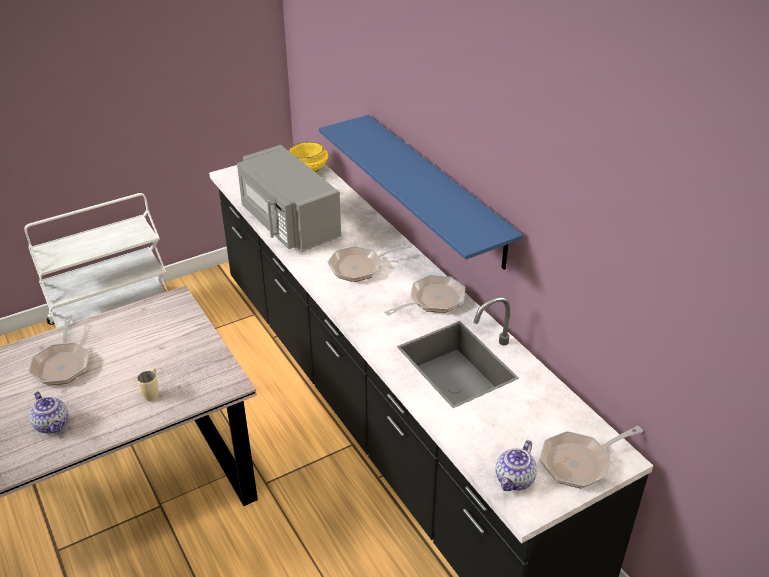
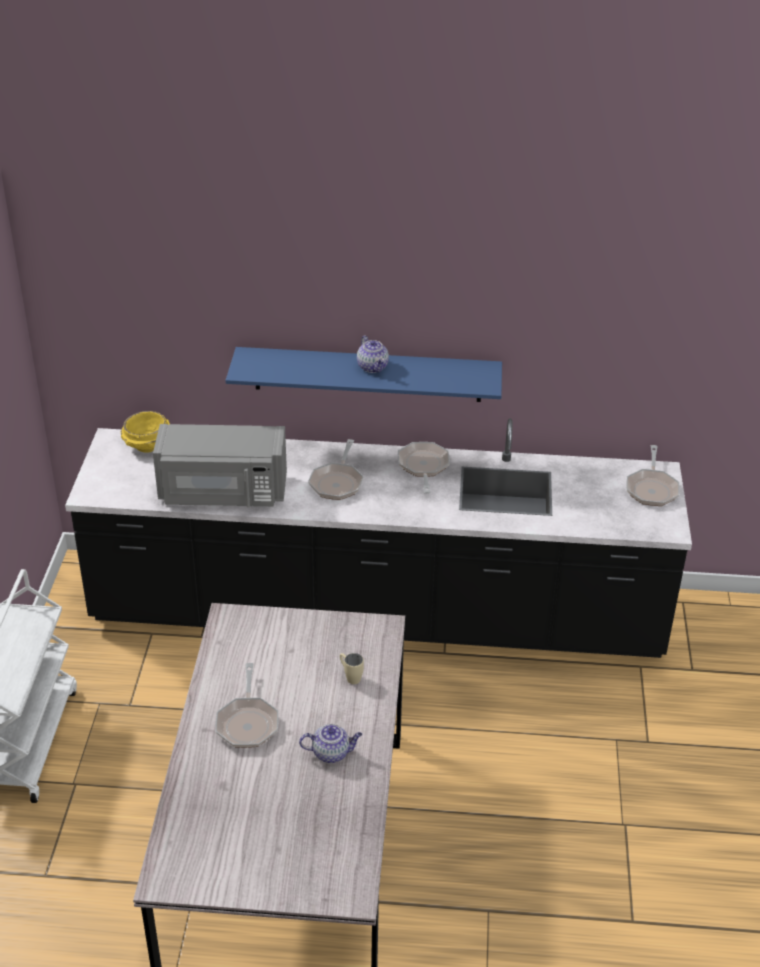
camera: 55 degrees left, 0 degrees up
frying pan [28,315,89,385] -> frying pan turned 60 degrees clockwise [215,663,278,748]
teapot [496,440,537,491] -> teapot moved to [357,336,389,373]

